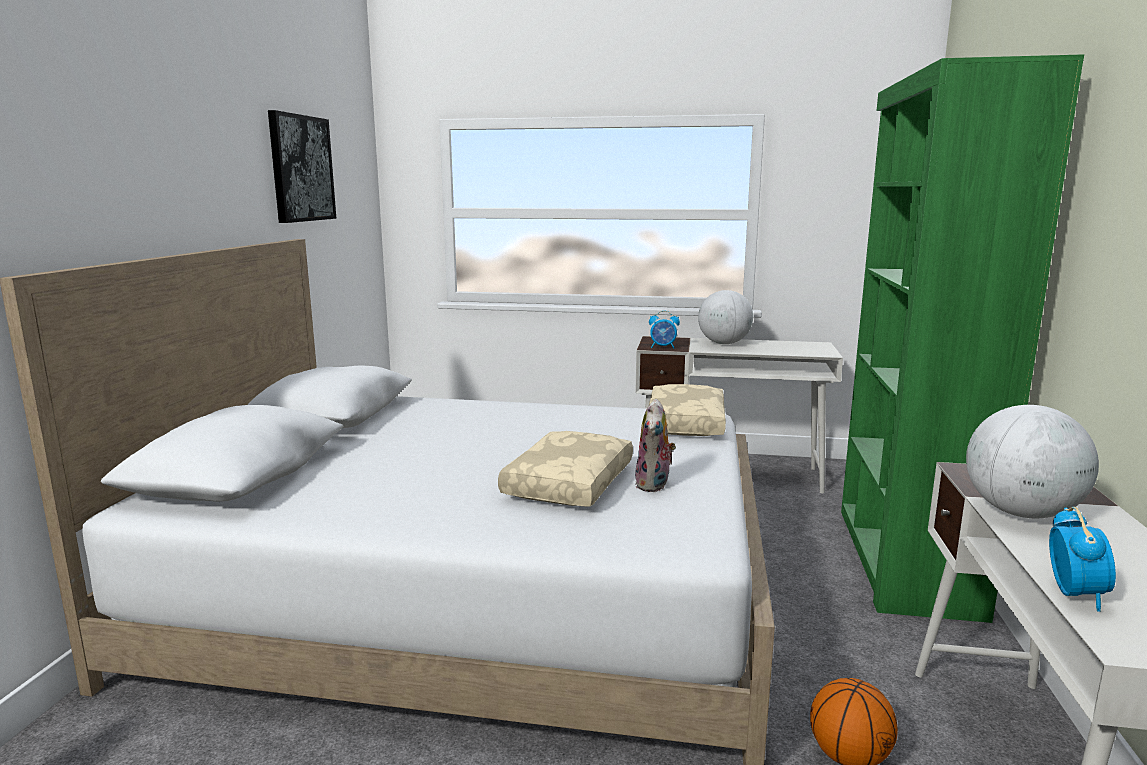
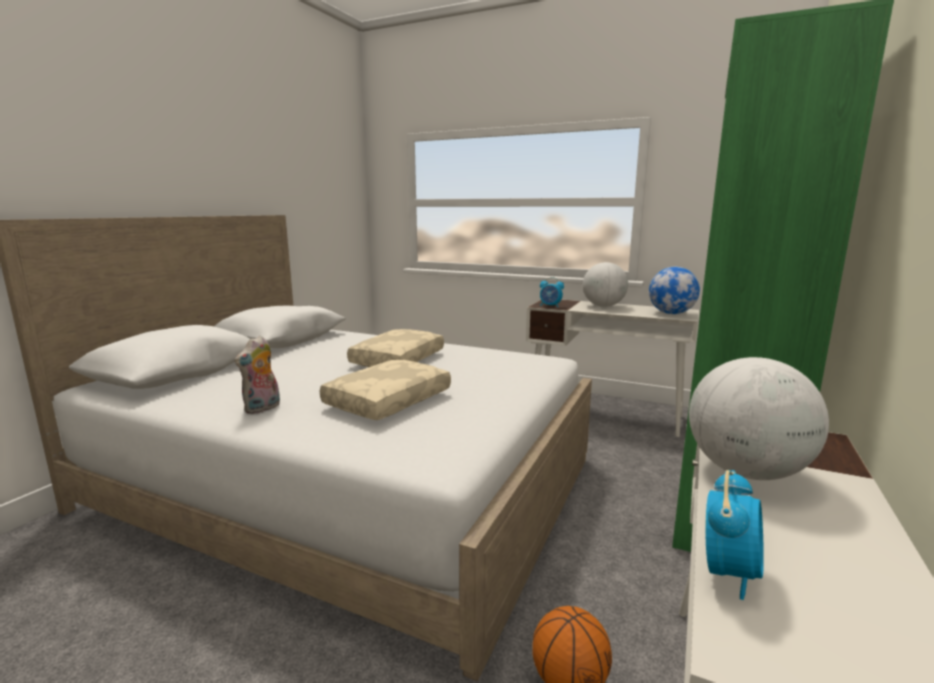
camera: 15 degrees right, 0 degrees up
picture [268,110,336,223] -> none
plush toy [635,399,676,492] -> plush toy moved to [235,335,280,414]
beige pillow [649,384,726,436] -> beige pillow moved to [347,329,444,367]
none -> globe [649,267,700,314]

